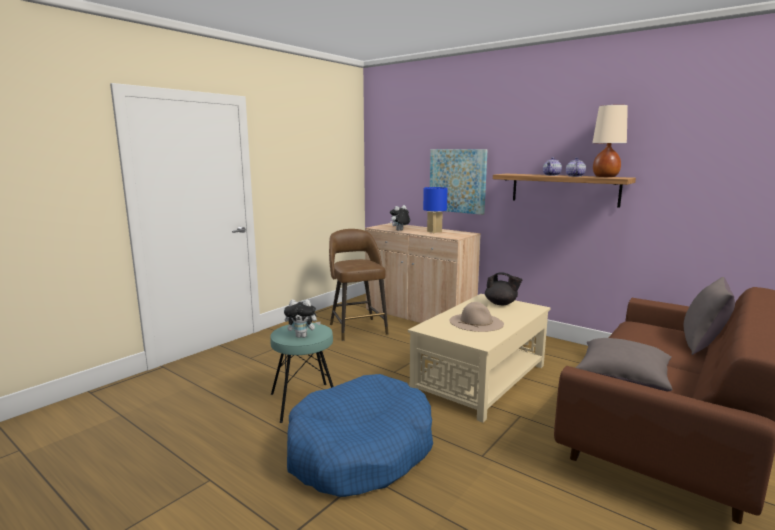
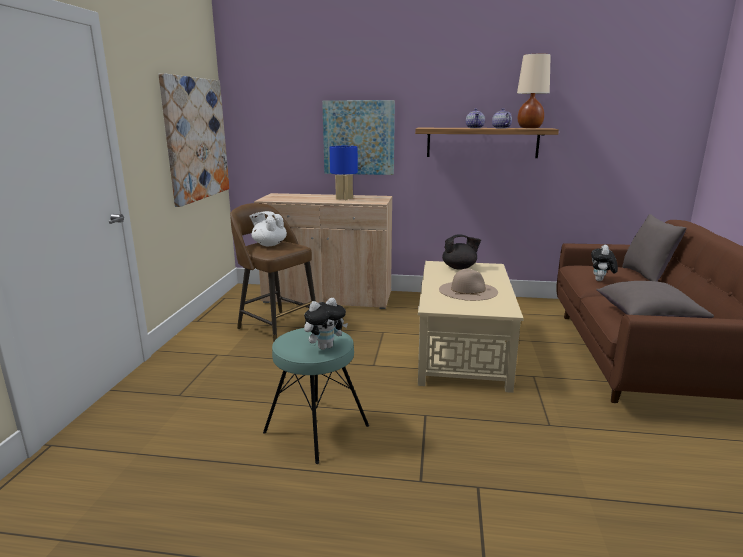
camera: 30 degrees left, 5 degrees up
blue dog bed [287,374,433,497] -> none
plush toy [390,205,410,231] -> plush toy moved to [591,245,618,281]
none -> picture [158,73,229,207]
none -> white teapot [249,211,287,246]

